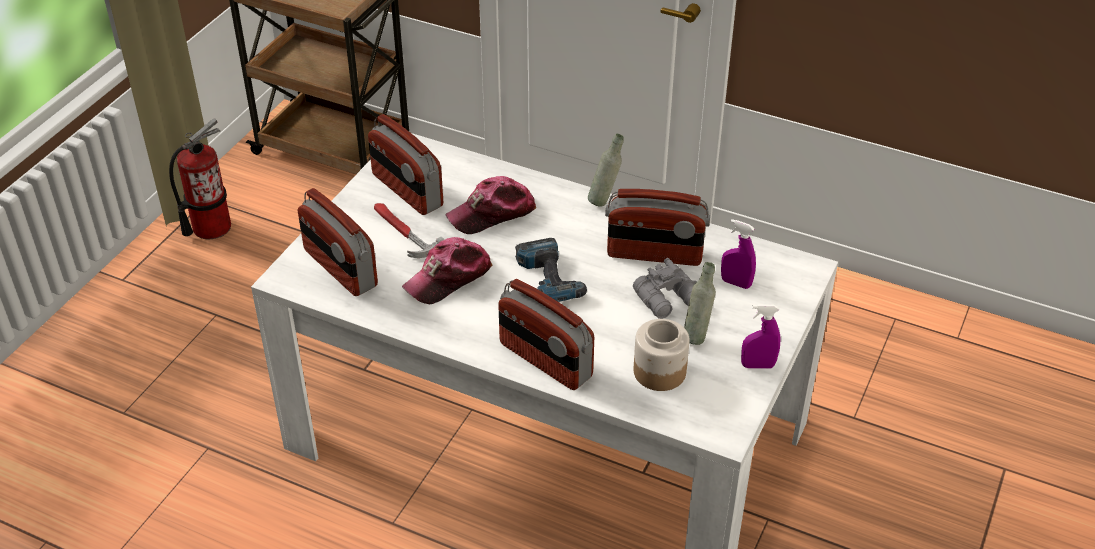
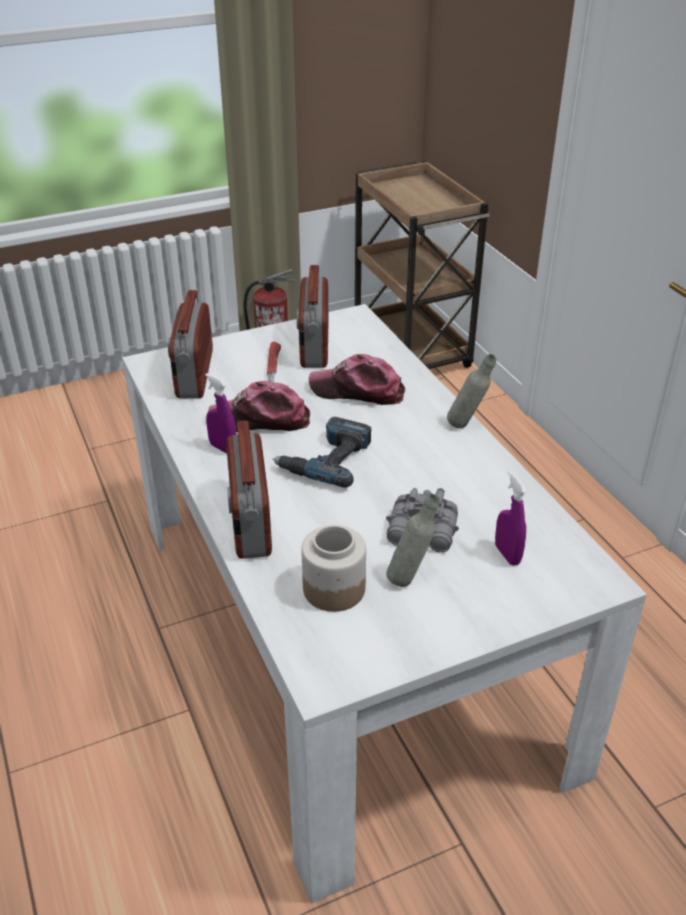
camera: 40 degrees right, 5 degrees down
radio [605,189,710,266] -> none
purple spray bottle [741,304,780,368] -> purple spray bottle moved to [205,373,237,454]

